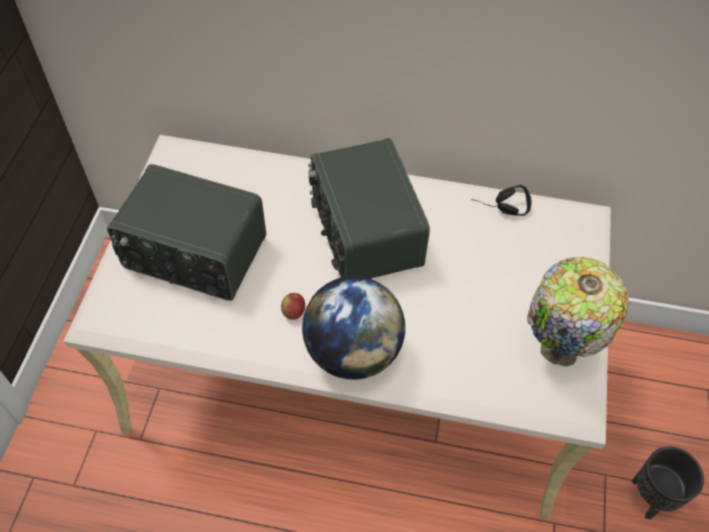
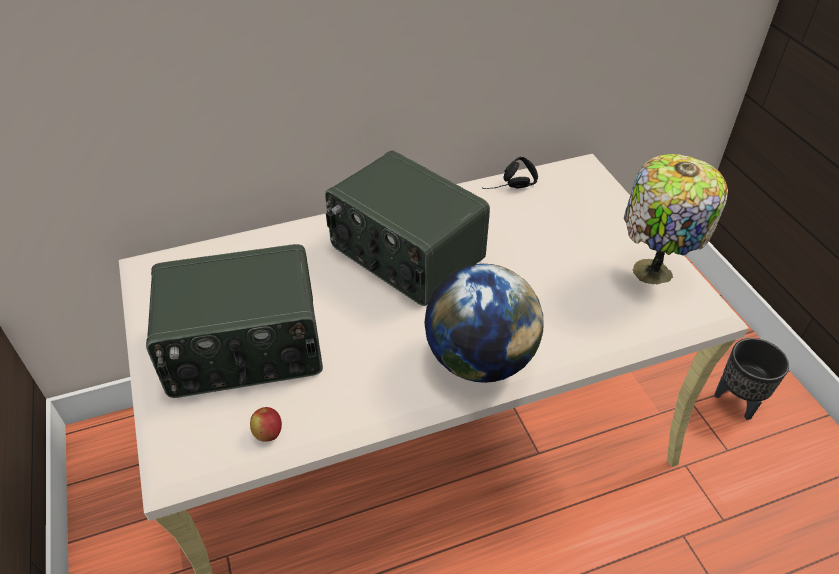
camera: 30 degrees left, 10 degrees down
apple [281,293,305,320] -> apple moved to [250,407,282,442]

